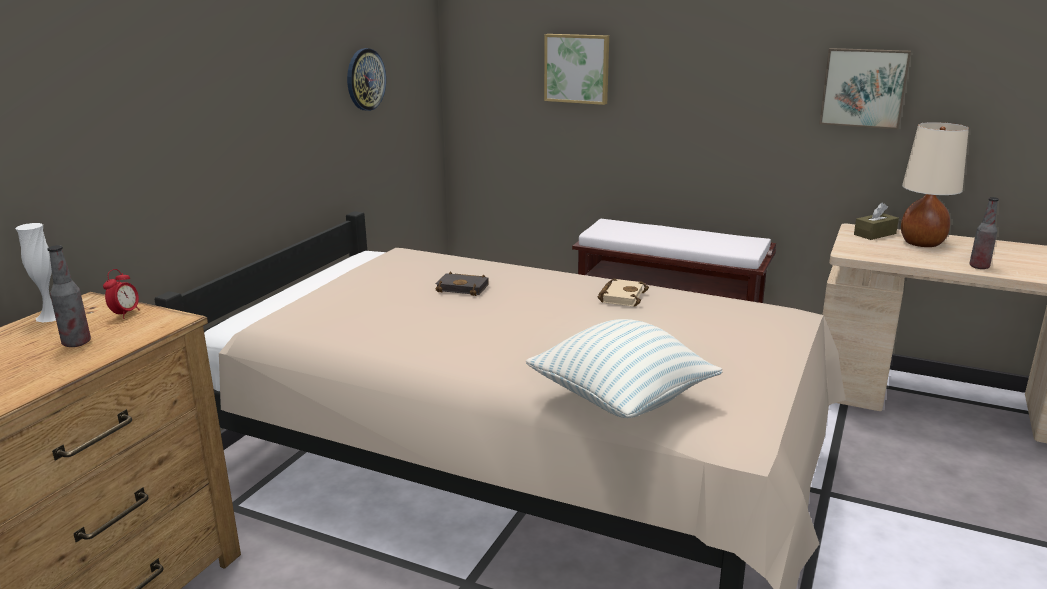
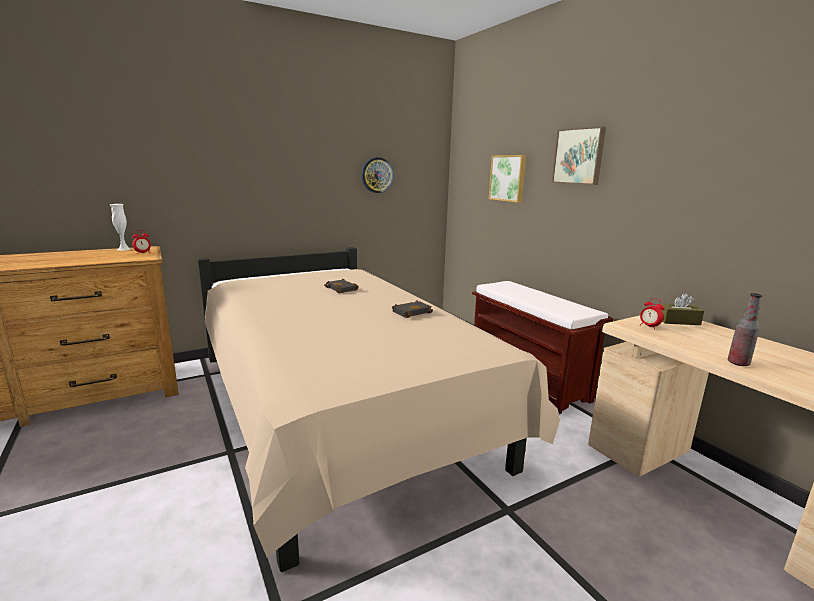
camera: 35 degrees right, 5 degrees down
bottle [47,245,91,347] -> none
pillow [526,319,723,418] -> none
beige book [598,278,649,307] -> black book [392,300,433,318]
picture [819,48,911,129] -> picture moved to [552,127,606,185]
beige table lamp [901,122,969,247] -> none
none -> alarm clock [640,298,665,330]

